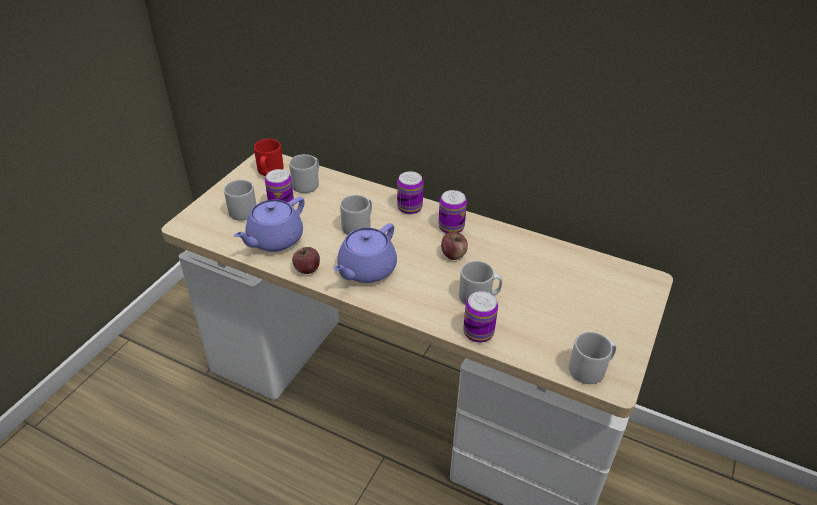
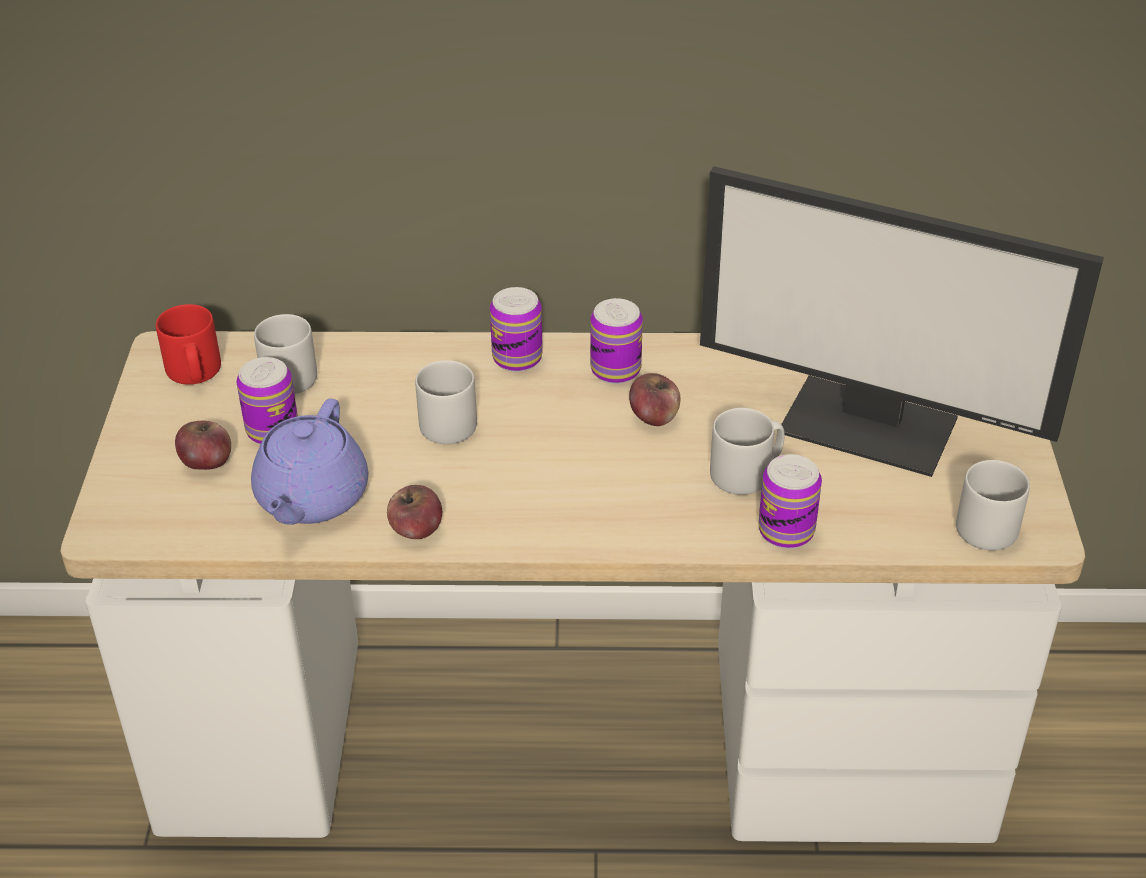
camera: 25 degrees left, 0 degrees up
grey mug [224,180,256,221] -> apple [175,420,231,470]
purple teapot [334,223,397,283] -> none
none -> monitor [700,166,1104,477]

